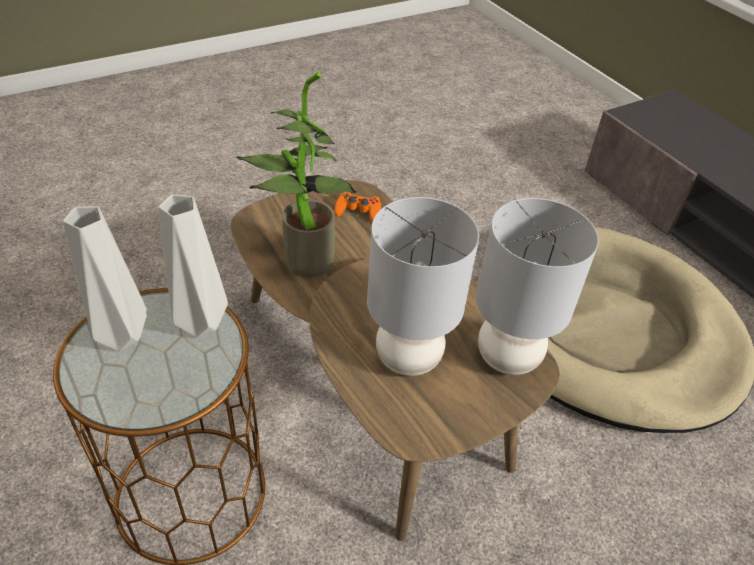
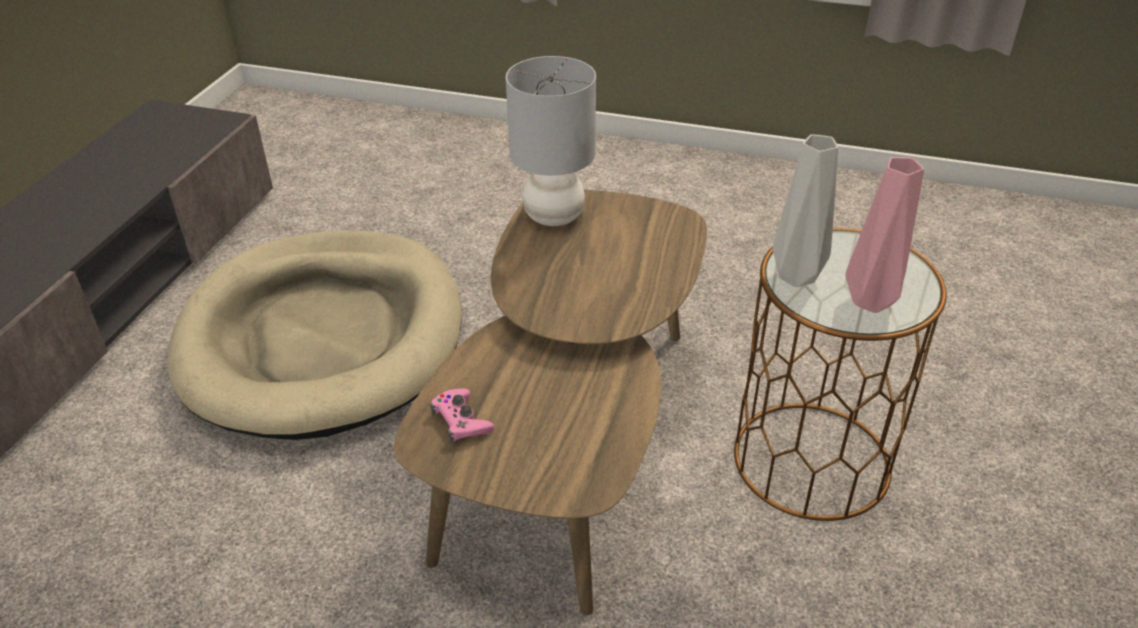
camera: 130 degrees left, 5 degrees down
grey vase [63,206,147,351] -> pink vase [845,157,924,313]
potted plant [236,71,356,278] -> none
orange game controller [335,192,381,223] -> pink game controller [430,388,494,442]
grey table lamp [367,197,479,376] -> none

